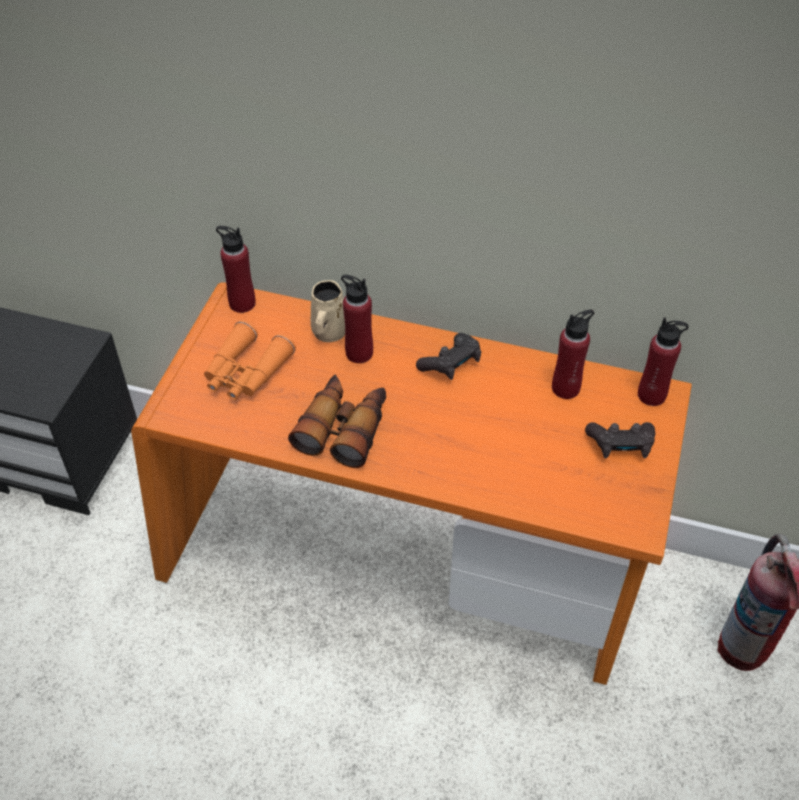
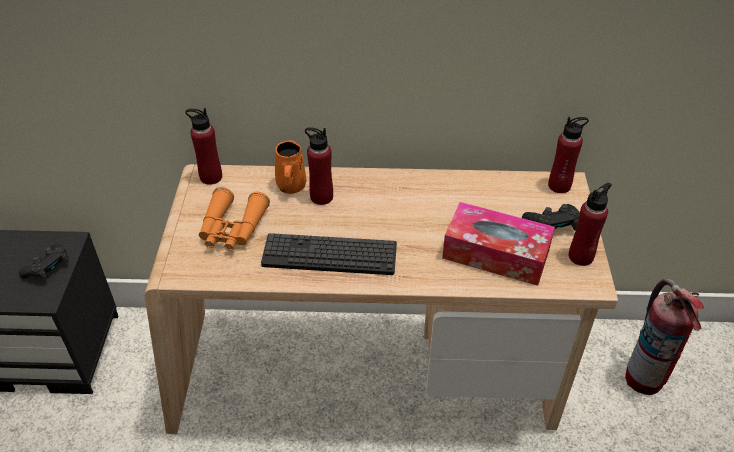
camera: 15 degrees left, 5 degrees down
orange desk [131,282,692,685] -> beige desk [144,164,618,434]
binoculars [288,375,386,468] -> keyboard [261,233,397,275]
beige mug [311,280,345,342] -> orange mug [275,141,307,194]
black game controller [416,333,481,380] -> black game controller moved to [19,244,69,280]
red bottle [552,309,594,399] -> red bottle moved to [569,183,612,266]
none -> tissue box [442,202,555,286]

